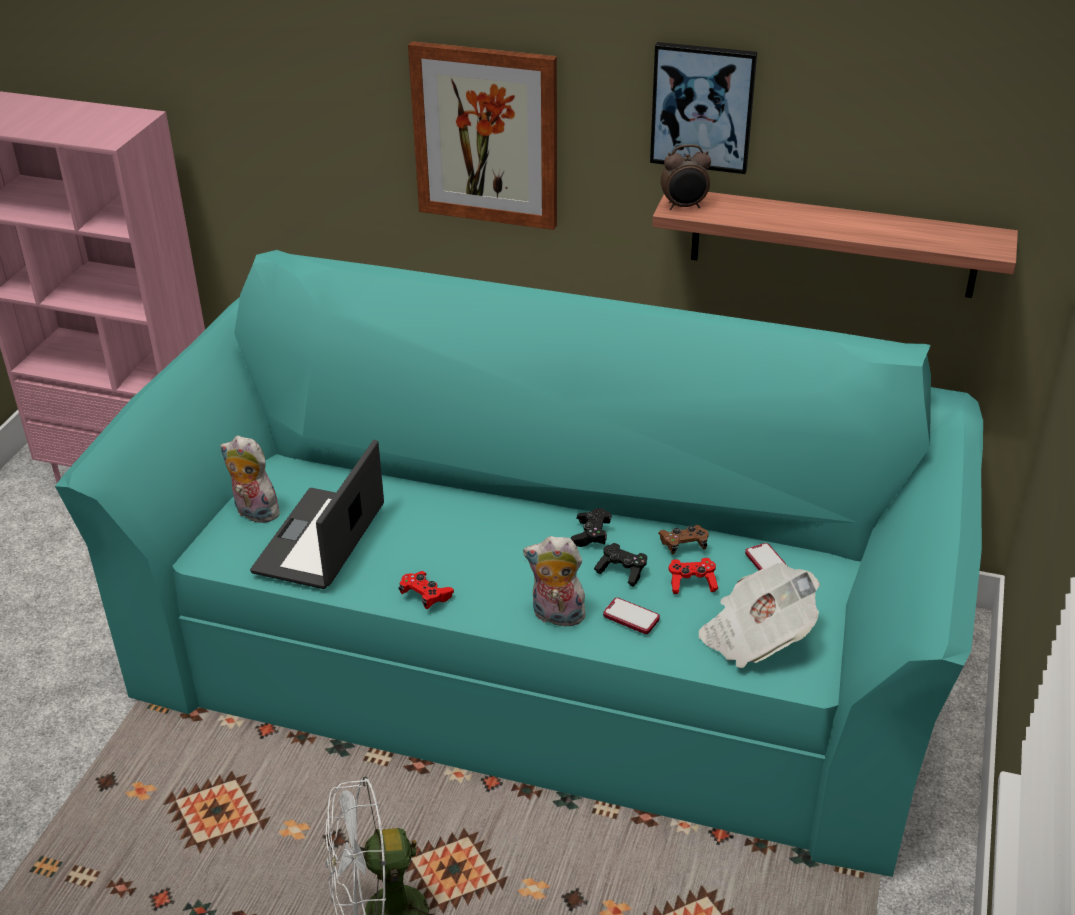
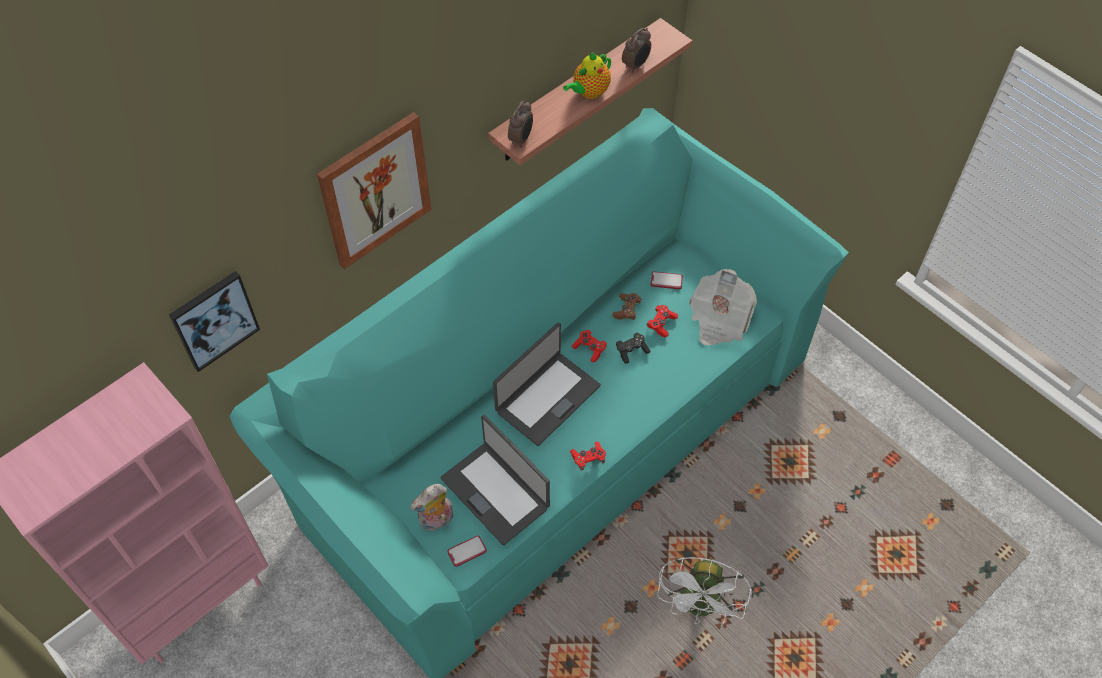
camera: 60 degrees left, 20 degrees up
plush toy [523,536,588,630] -> none
black game controller [571,508,612,547] -> red game controller [572,330,607,363]
phone [603,598,660,634] -> phone moved to [447,536,487,567]
picture [650,42,757,174] -> picture moved to [169,271,260,372]
none -> laptop [493,322,601,446]
none -> teapot [563,53,611,99]
none -> alarm clock [622,28,651,73]

